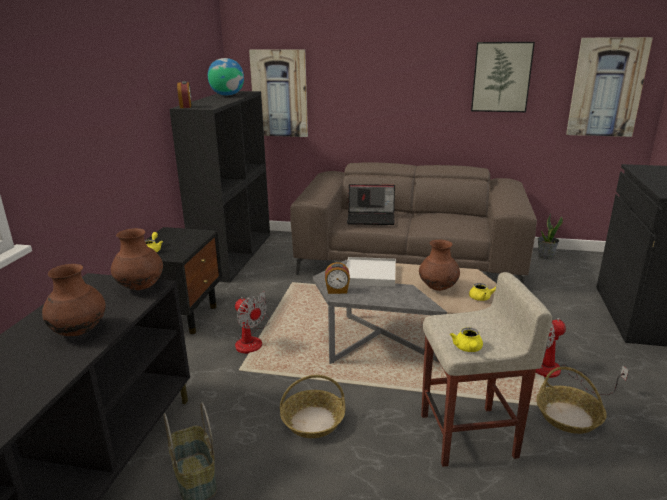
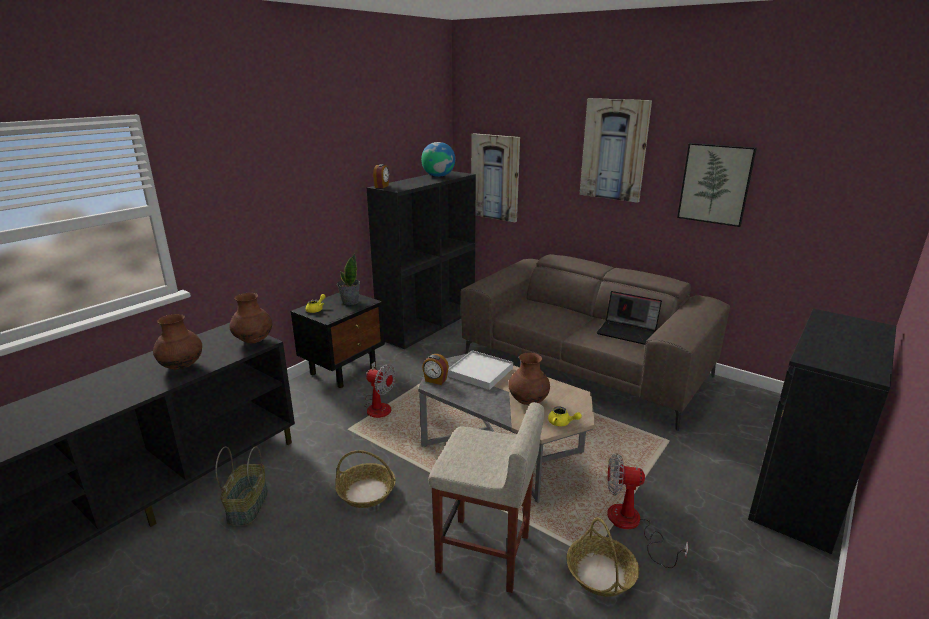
camera: 25 degrees right, 0 degrees up
fan [235,291,270,354] -> fan turned 45 degrees counterclockwise [364,362,396,418]
laptop [347,184,395,225] -> laptop moved to [597,291,662,345]
yellow teapot [450,327,483,352] -> none
potted plant [538,213,563,260] -> potted plant moved to [337,253,360,305]
picture [566,37,653,137] -> picture moved to [580,98,652,203]

